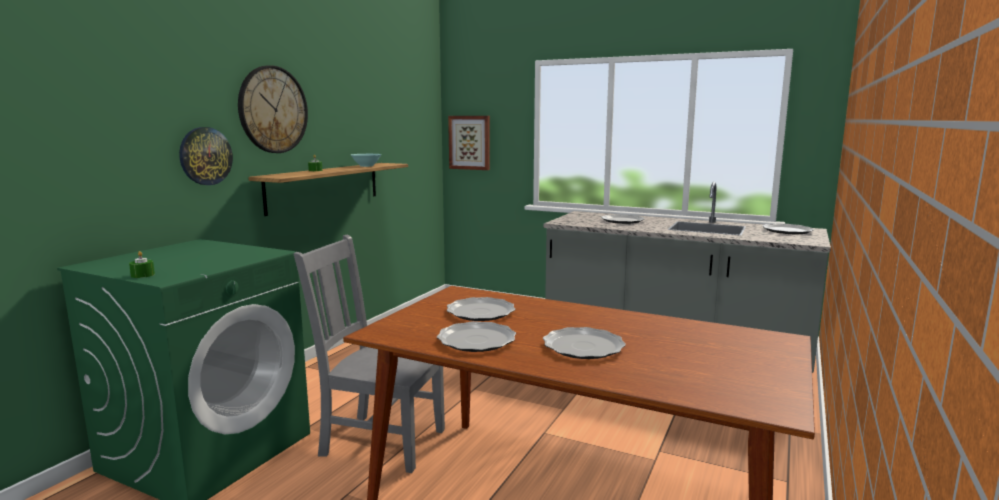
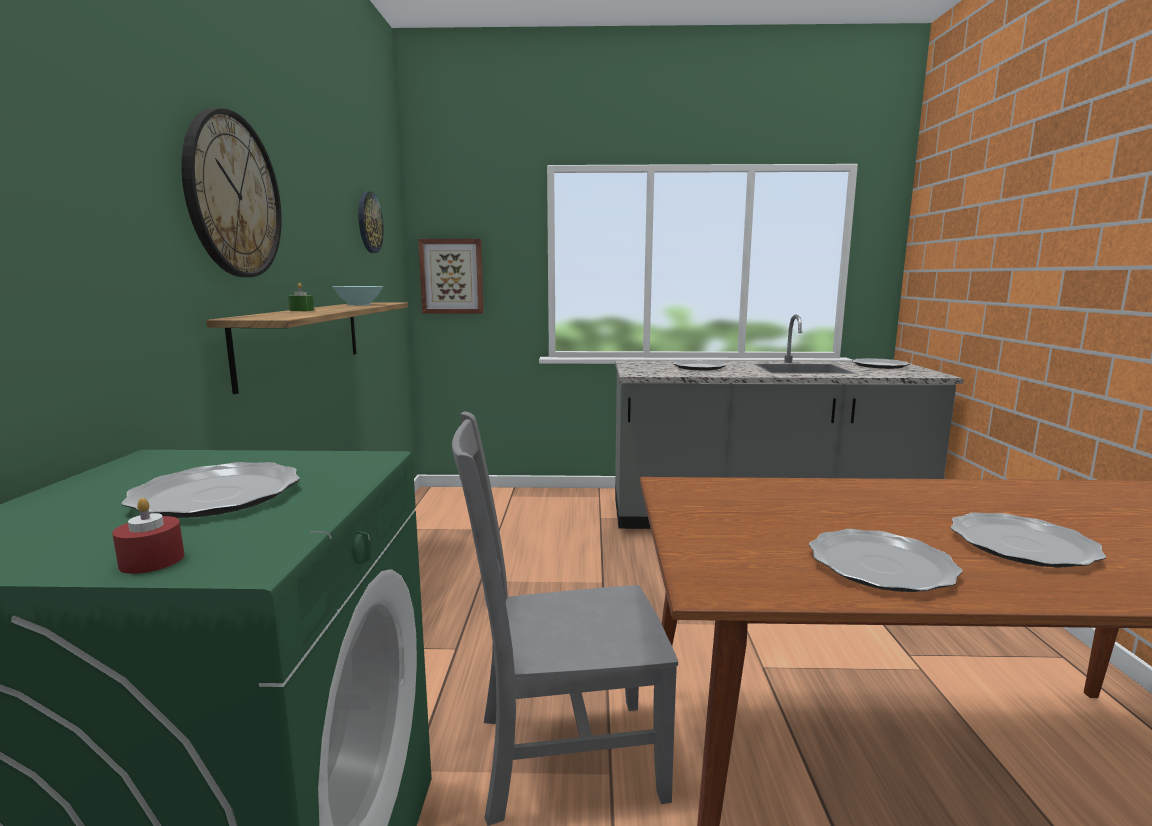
camera: 25 degrees left, 0 degrees up
green candle [129,251,155,278] -> red candle [112,498,184,574]
wall clock [179,127,233,185] -> wall clock moved to [358,191,384,253]
plate [447,297,515,321] -> plate moved to [122,462,300,518]

